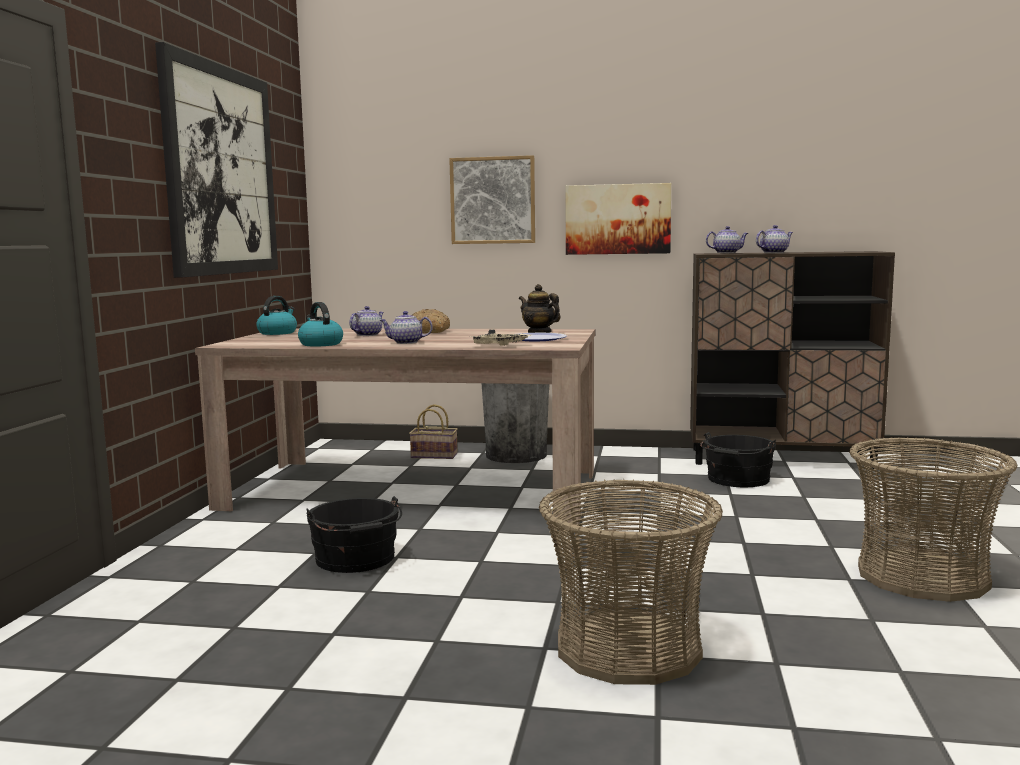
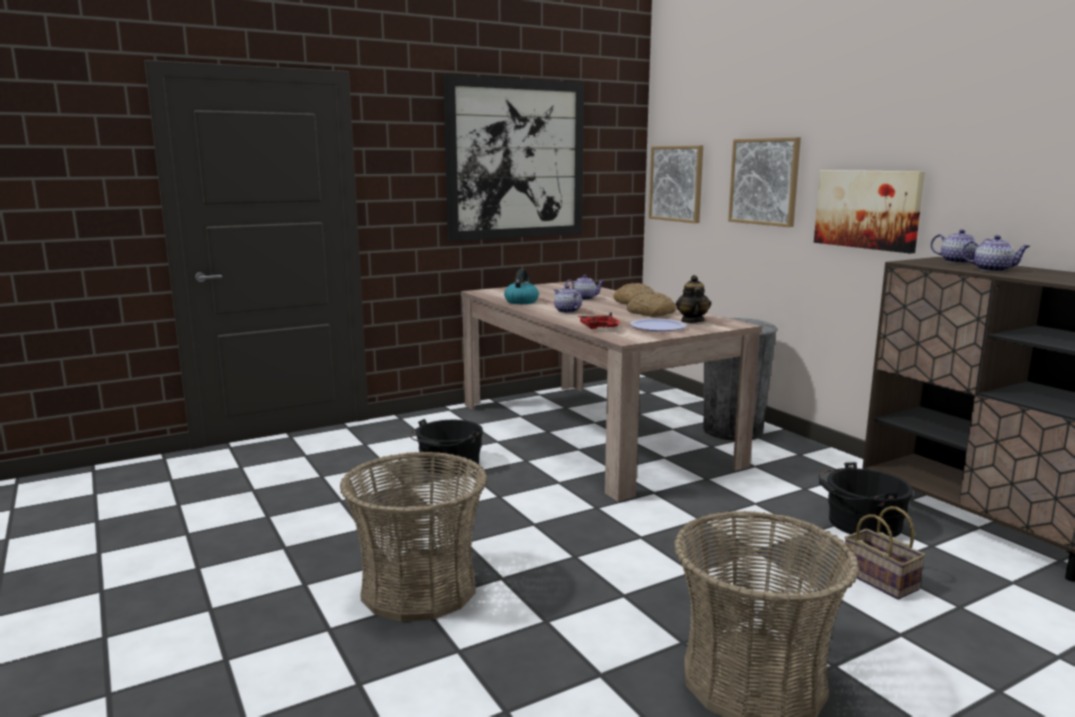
camera: 50 degrees right, 5 degrees up
kettle [256,296,297,335] -> none
basket [409,404,458,459] -> basket moved to [844,506,925,600]
beige tray [471,329,531,346] -> red tray [578,312,620,329]
none -> bread [626,292,676,317]
none -> picture [649,146,703,223]

